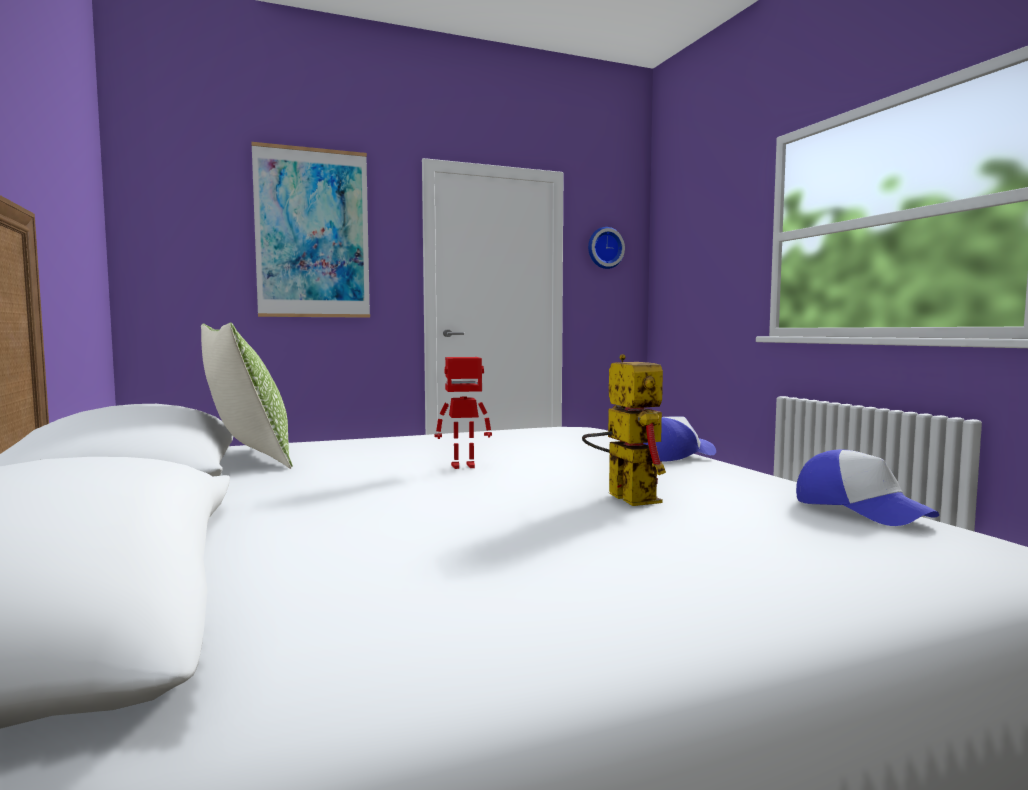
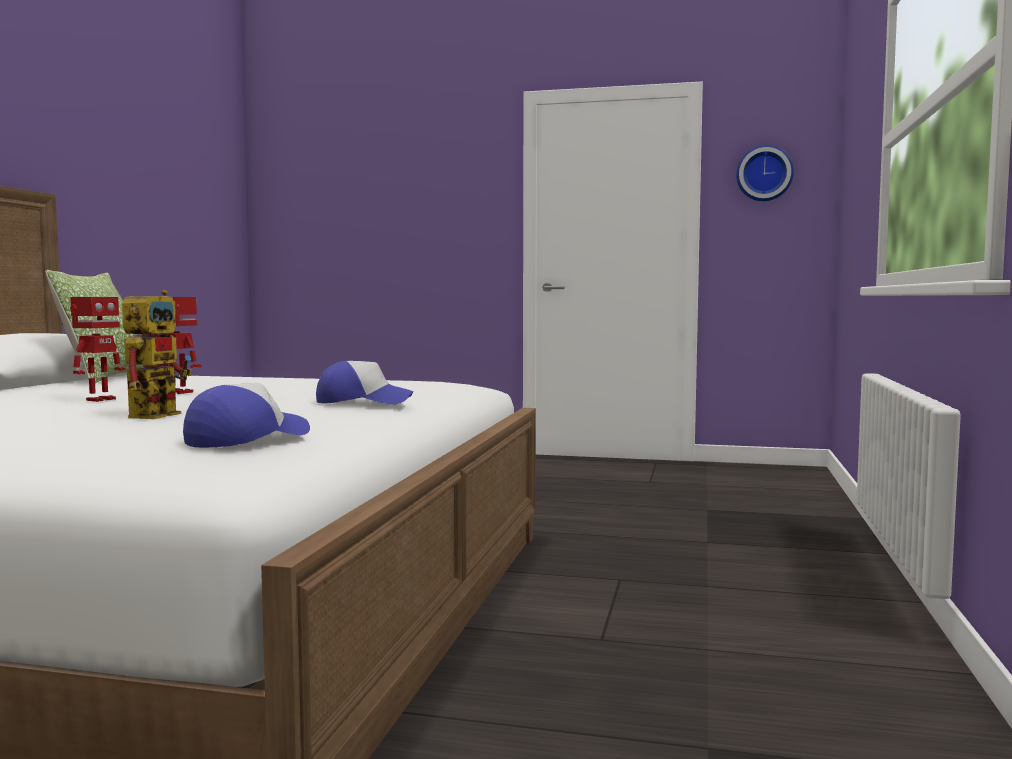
camera: 35 degrees right, 0 degrees up
picture [251,142,370,318] -> none
cap [796,449,939,526] -> cap turned 150 degrees counterclockwise [183,383,310,448]
none -> toy robot [70,297,126,402]

